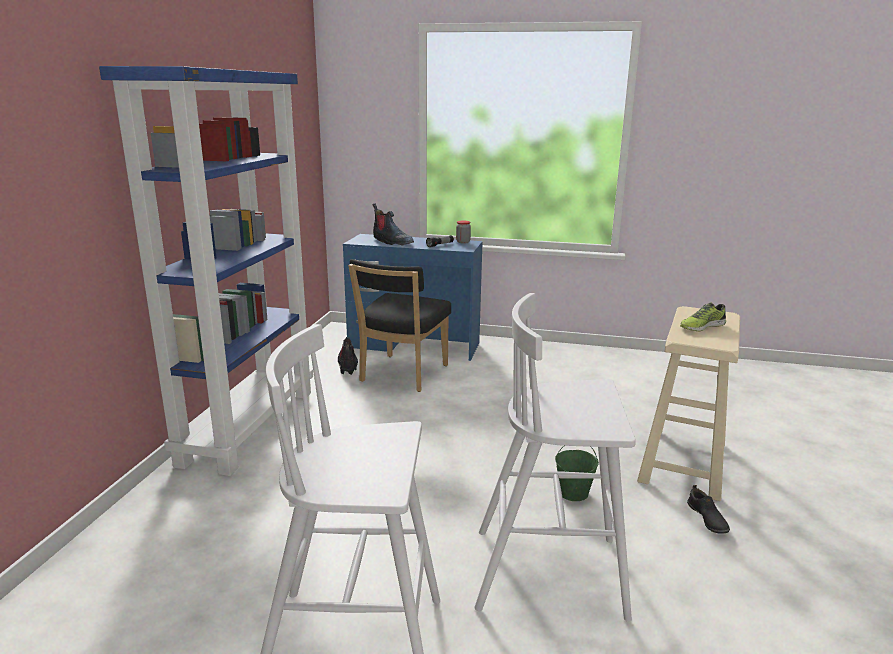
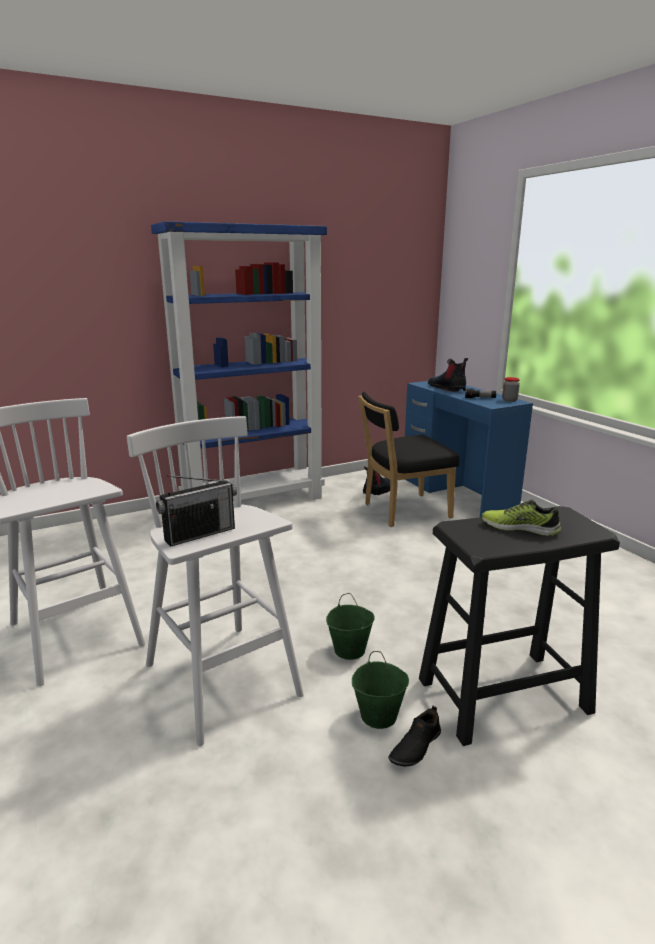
camera: 50 degrees right, 0 degrees up
boot [372,203,414,245] -> boot turned 150 degrees clockwise [428,358,468,392]
beige stool [637,306,740,501] -> black stool [419,506,620,746]
none -> radio [156,475,237,547]
none -> green bucket [352,651,409,729]

